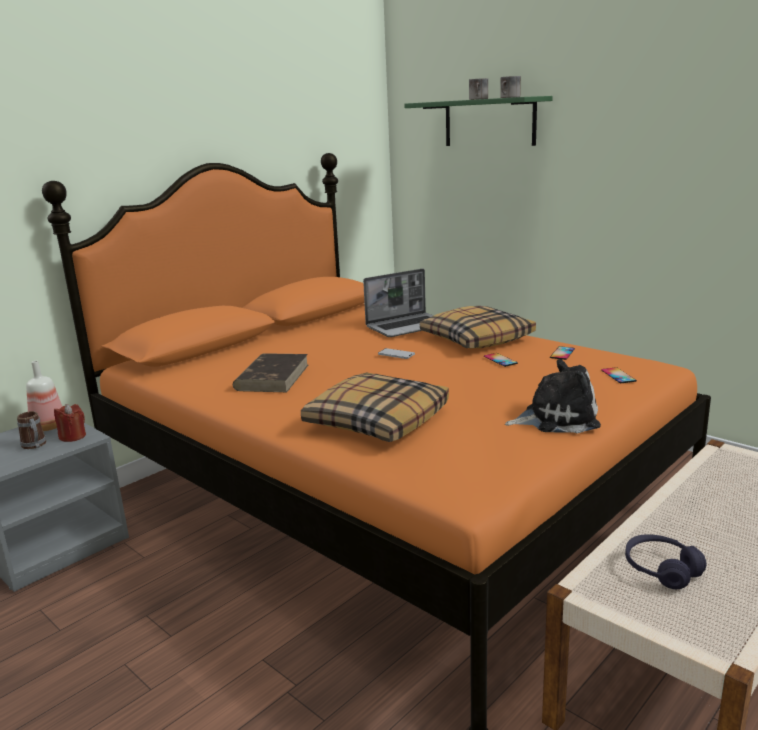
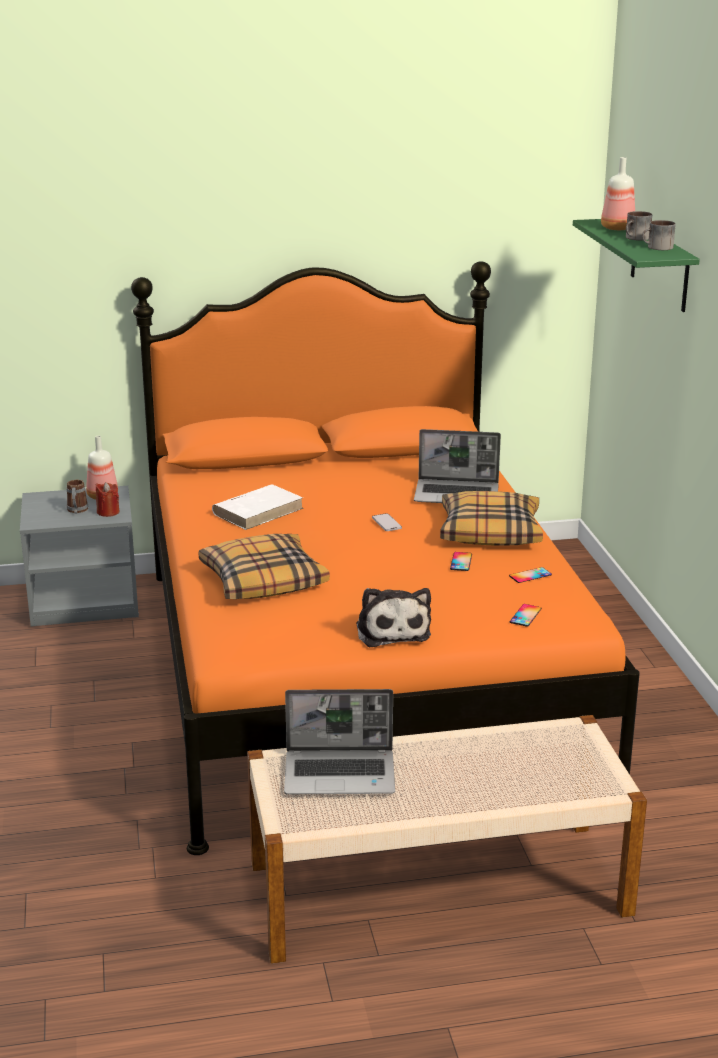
camera: 35 degrees right, 5 degrees up
brown book [233,353,308,392] -> white book [212,484,304,530]
plush toy [505,359,601,433] -> plush toy turned 45 degrees clockwise [356,588,431,647]
purple headphones [625,534,706,589] -> laptop [284,689,395,794]
none -> bottle [601,157,635,230]

